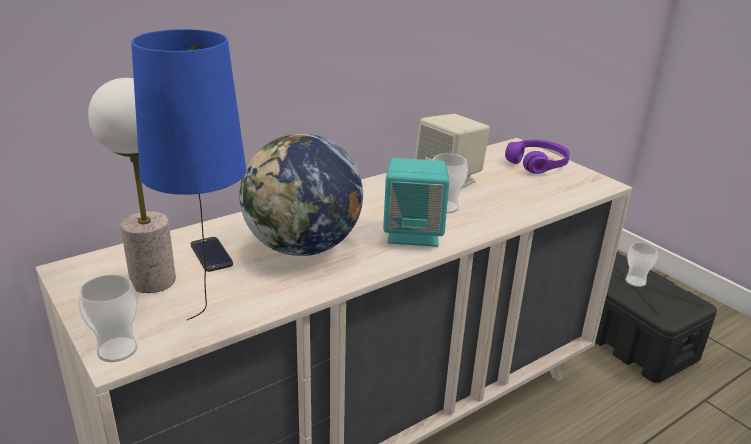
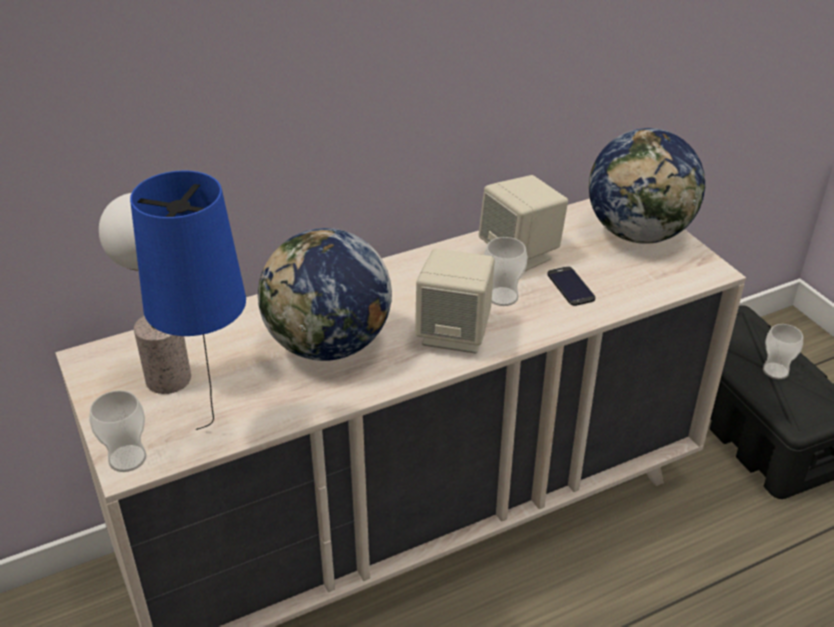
camera: 10 degrees right, 10 degrees up
phone [191,237,233,272] -> phone moved to [547,266,595,306]
turquoise speaker [383,158,449,247] -> beige speaker [415,249,495,354]
purple headphones [505,140,570,174] -> globe [589,128,705,244]

